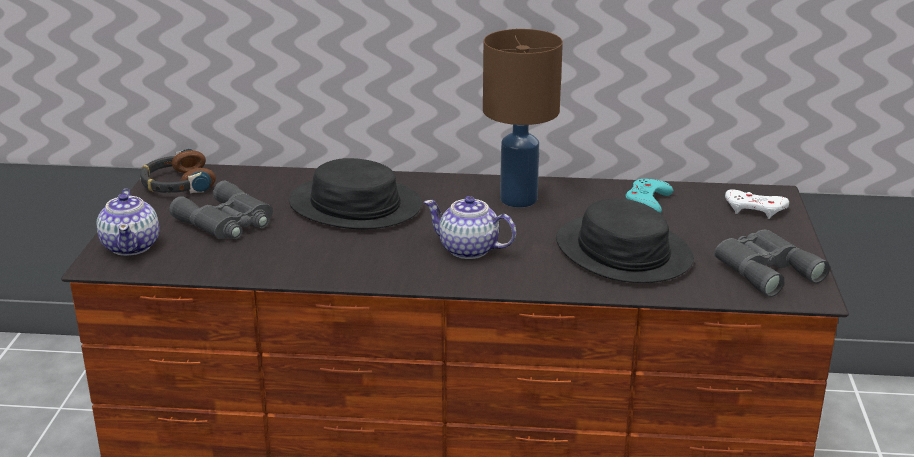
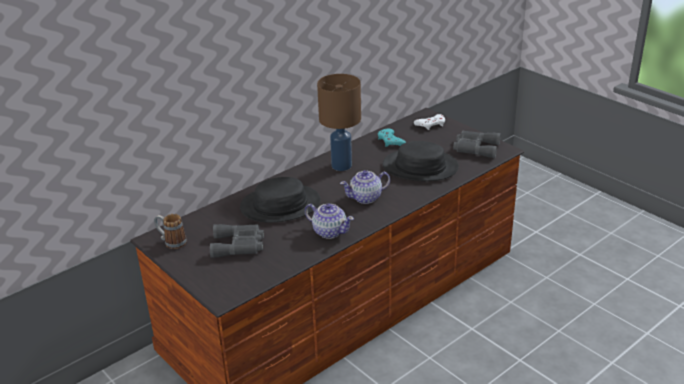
camera: 45 degrees left, 5 degrees up
teapot [96,189,159,256] -> teapot moved to [305,203,354,239]
headphones [140,148,216,194] -> mug [154,214,187,249]

